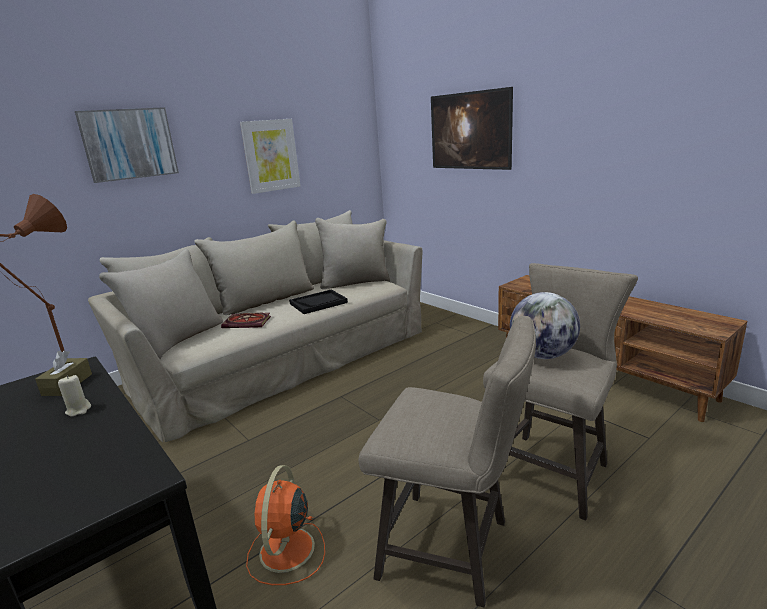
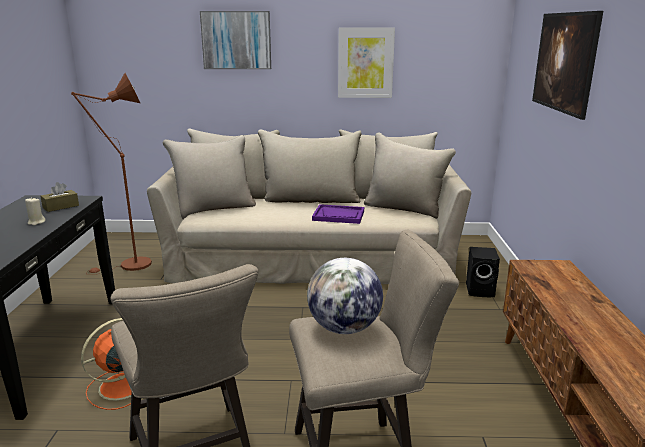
camera: 40 degrees right, 0 degrees up
book [221,313,271,328] -> none
black tray [289,289,348,314] -> purple tray [312,204,364,224]
none -> black speaker [466,247,500,297]

